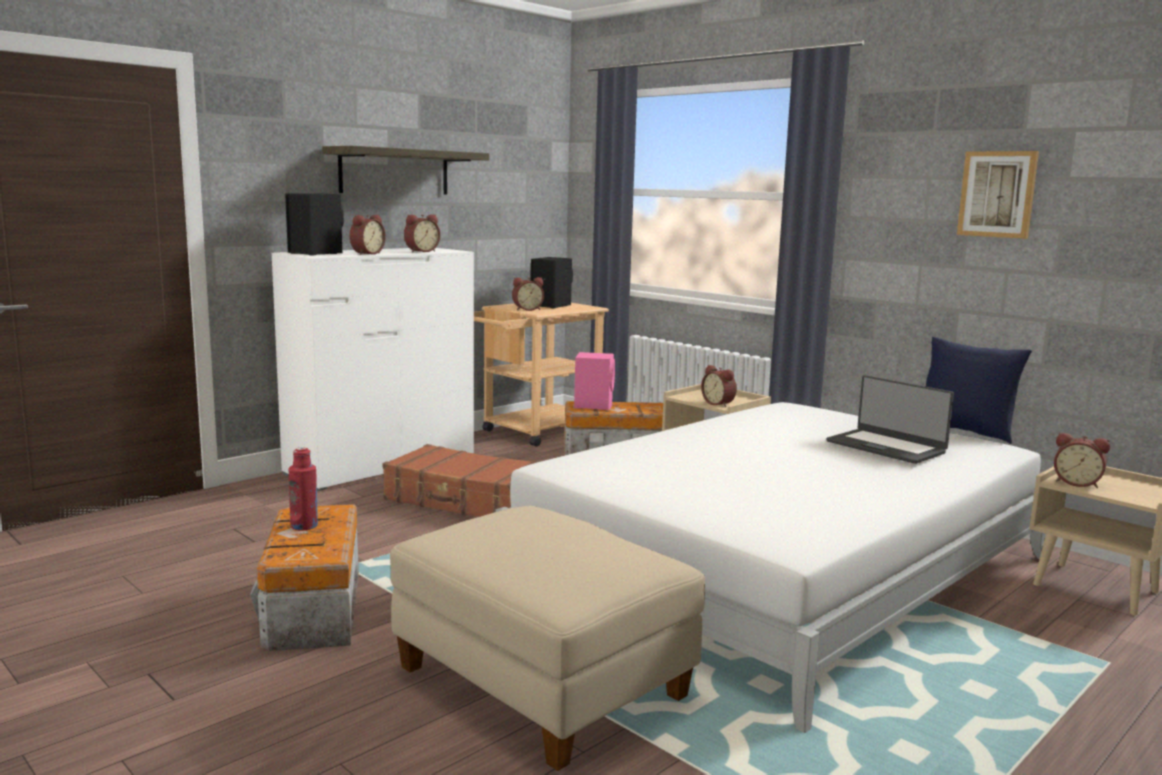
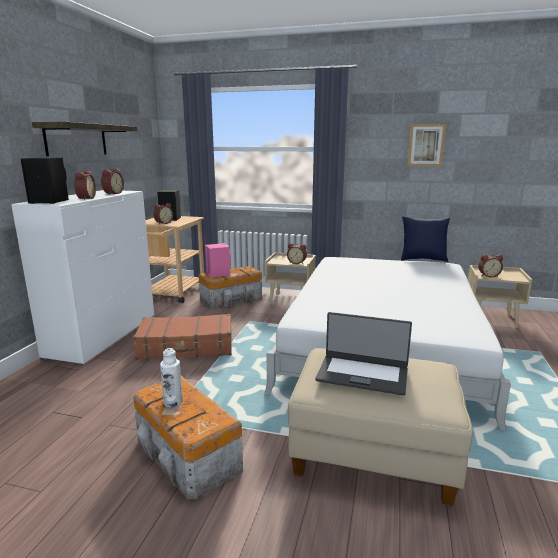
camera: 30 degrees left, 5 degrees up
red bottle [289,447,318,531] -> white bottle [160,348,182,407]
laptop [827,375,954,464] -> laptop moved to [315,312,412,396]

